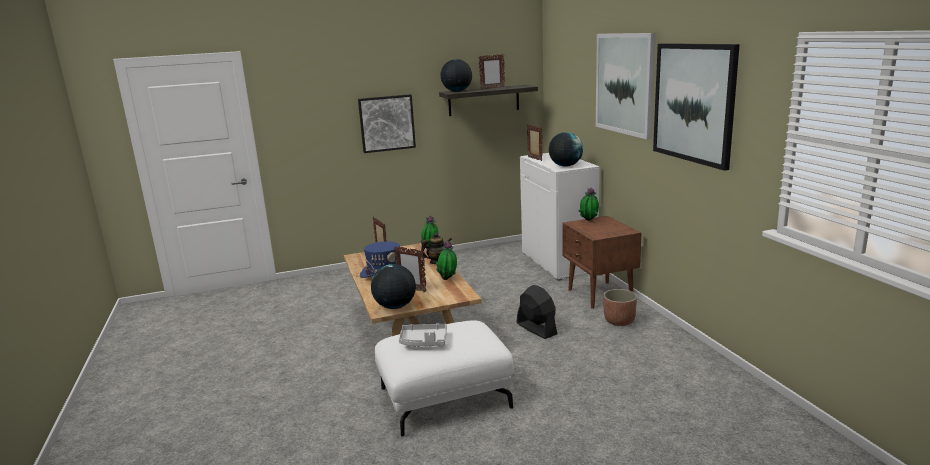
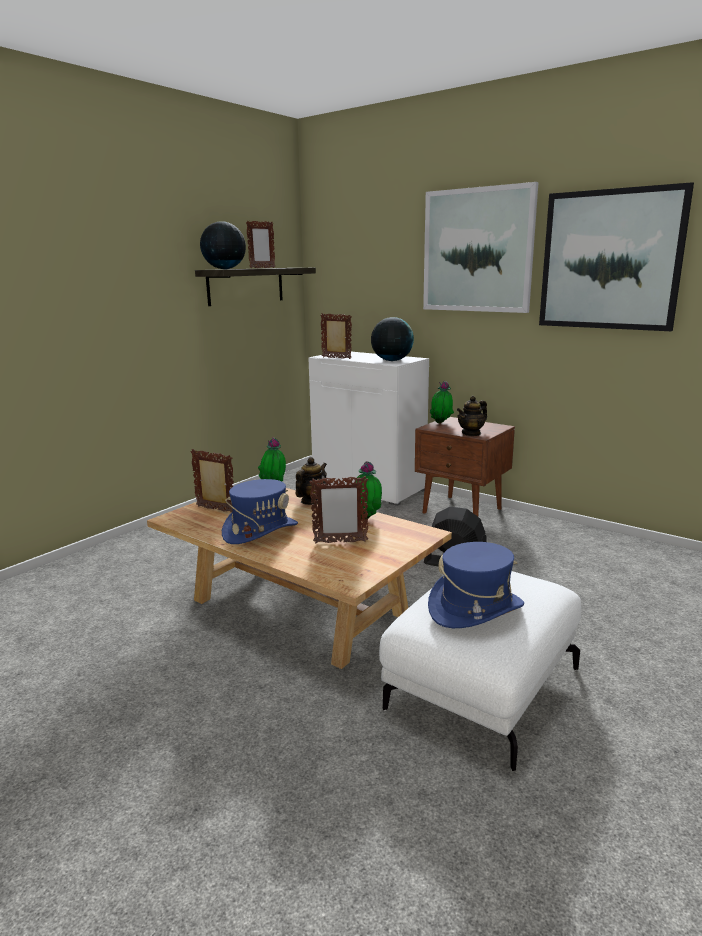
camera: 35 degrees left, 0 degrees up
picture [358,94,416,153] -> none
globe [371,264,416,309] -> none
grey tray [399,323,447,346] -> blue hat [428,542,524,628]
planter [603,289,637,326] -> none
none -> teapot [457,396,487,436]

